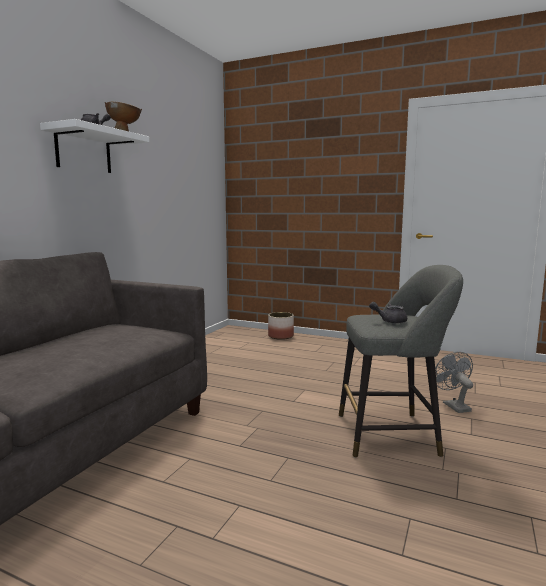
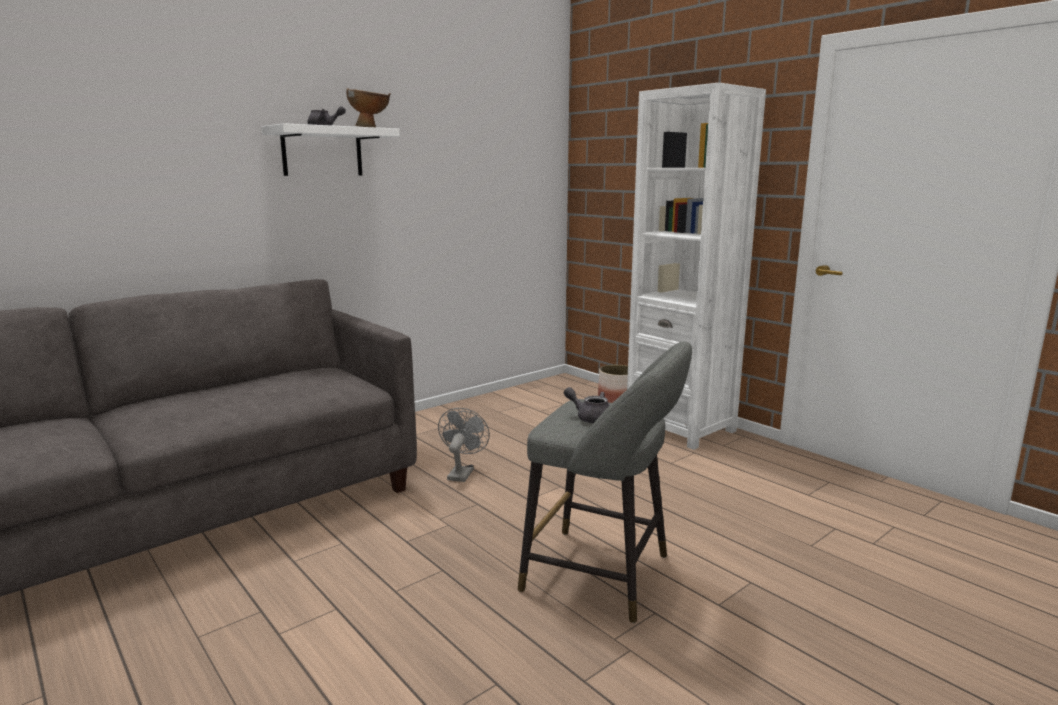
camera: 25 degrees right, 5 degrees up
grey fan [435,352,473,413] -> grey fan moved to [438,408,490,482]
none -> white bookcase [627,83,766,450]

